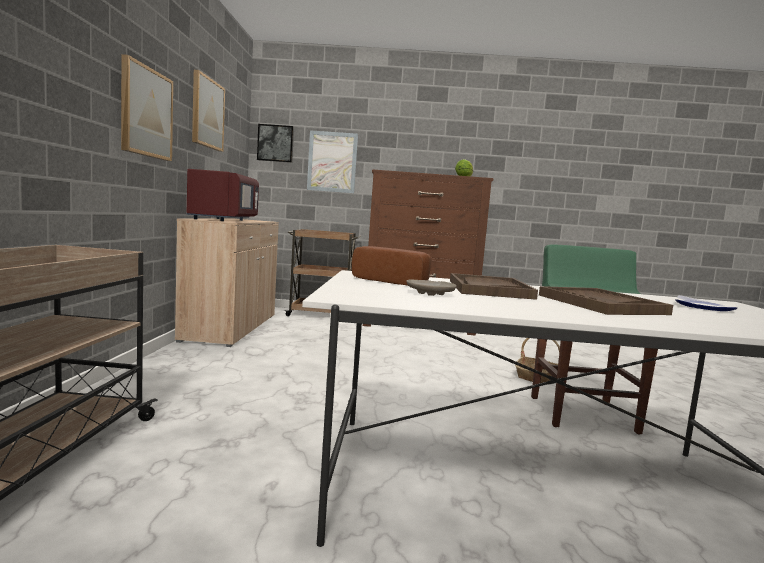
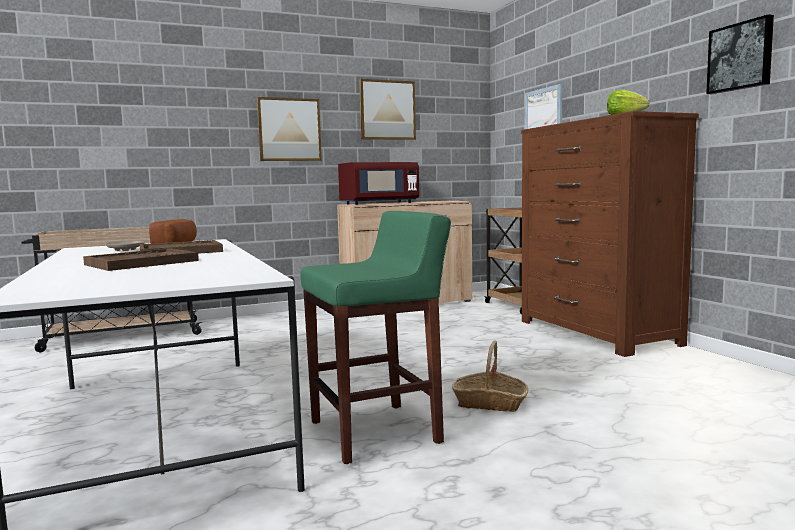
camera: 65 degrees right, 0 degrees up
picture [257,124,294,163] -> picture moved to [706,14,774,94]
plate [675,295,737,311] -> none

